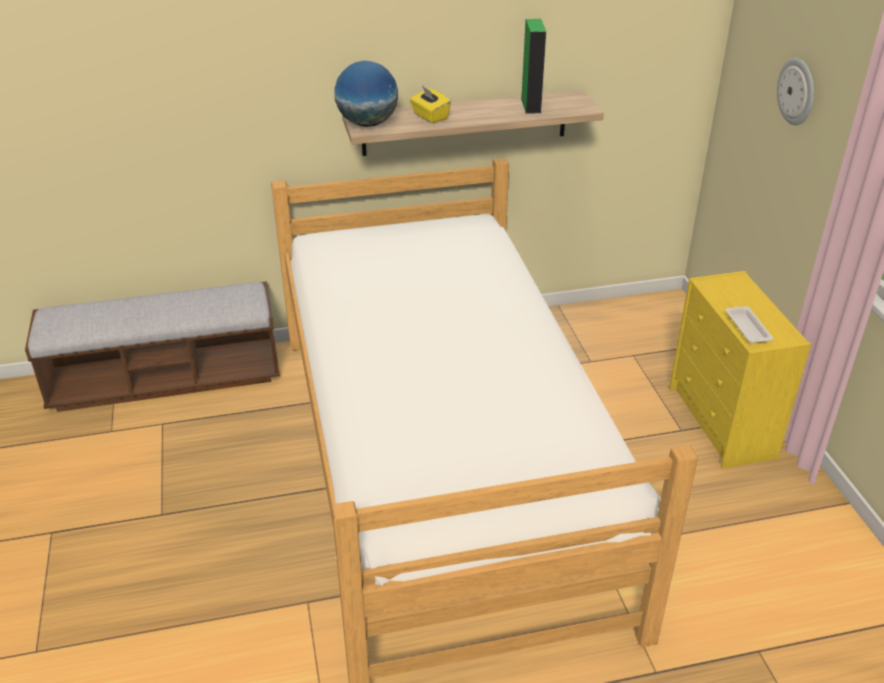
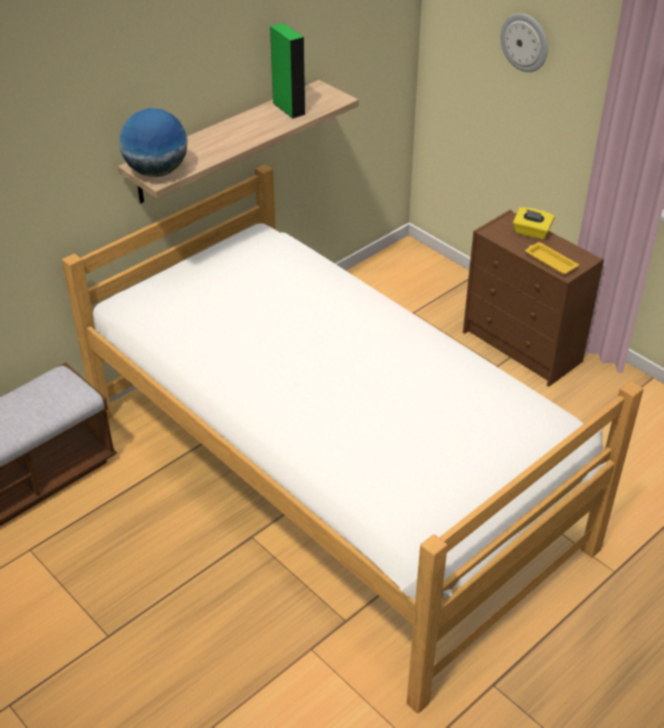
camera: 30 degrees left, 5 degrees up
yellow tissue box [410,86,451,123] -> yellow tissue box moved to [513,207,555,240]
yellow dresser [669,271,811,468] -> brown dresser [463,210,604,387]
white tray [725,306,774,343] -> yellow tray [525,242,579,274]

